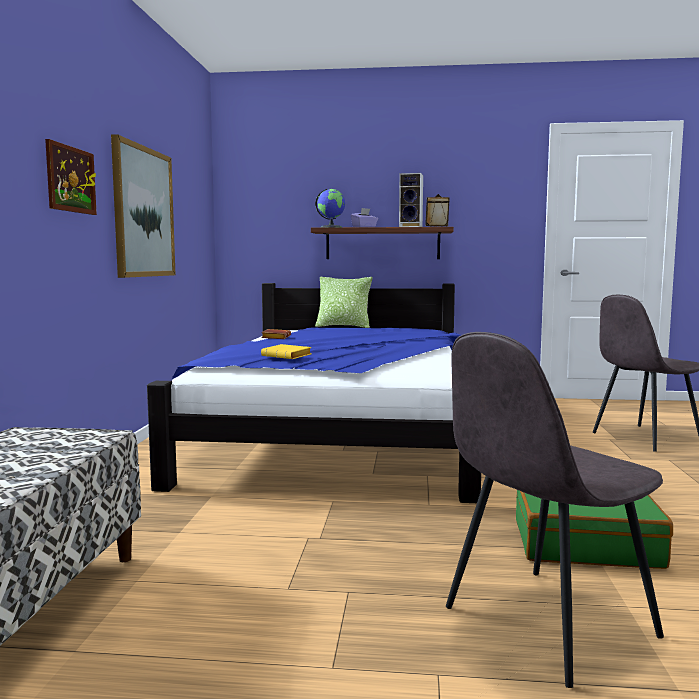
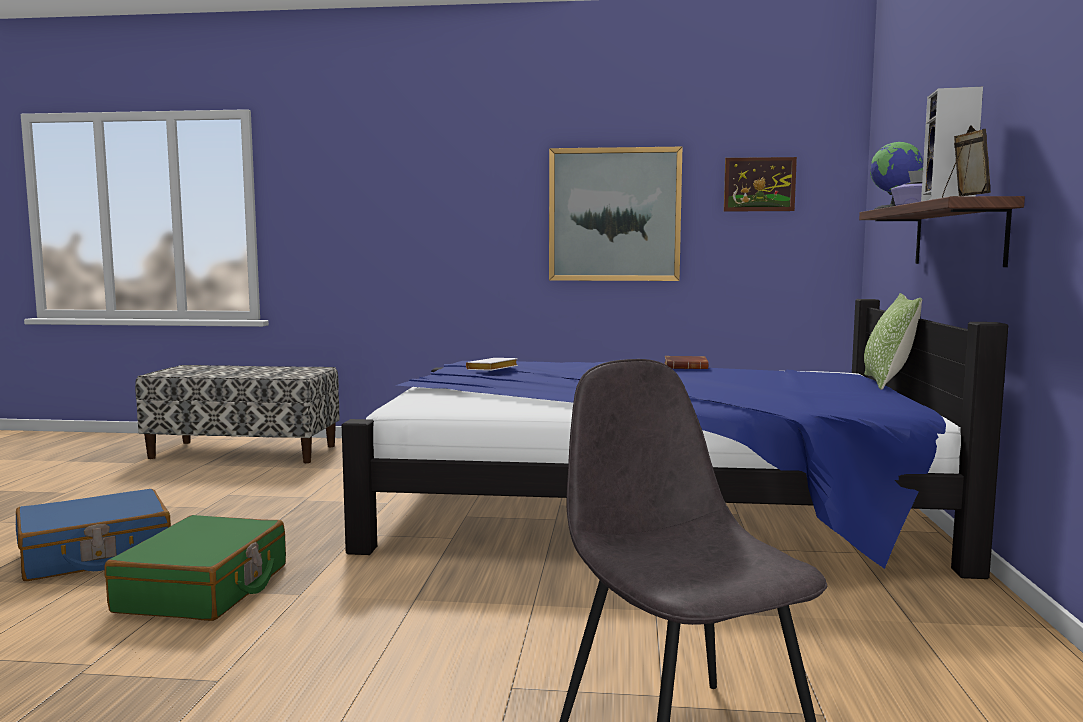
camera: 90 degrees right, 0 degrees up
picture [45,139,97,215] -> picture moved to [724,157,797,212]
yellow book [261,344,311,359] -> white book [466,358,518,371]
grey chair [446,332,664,688] -> blue suitcase [16,489,171,581]

